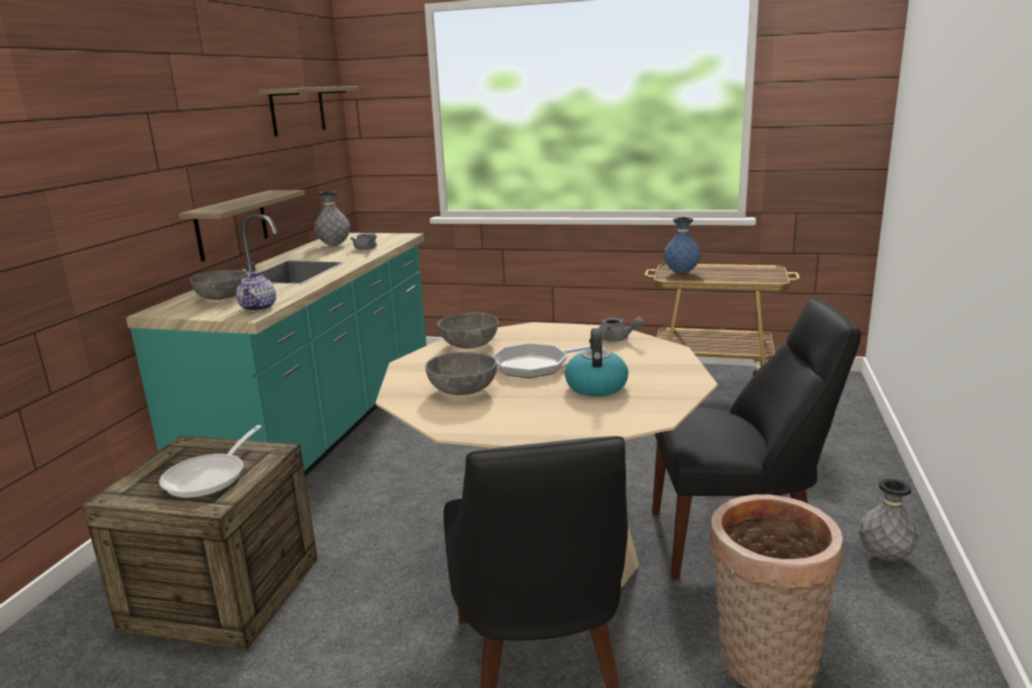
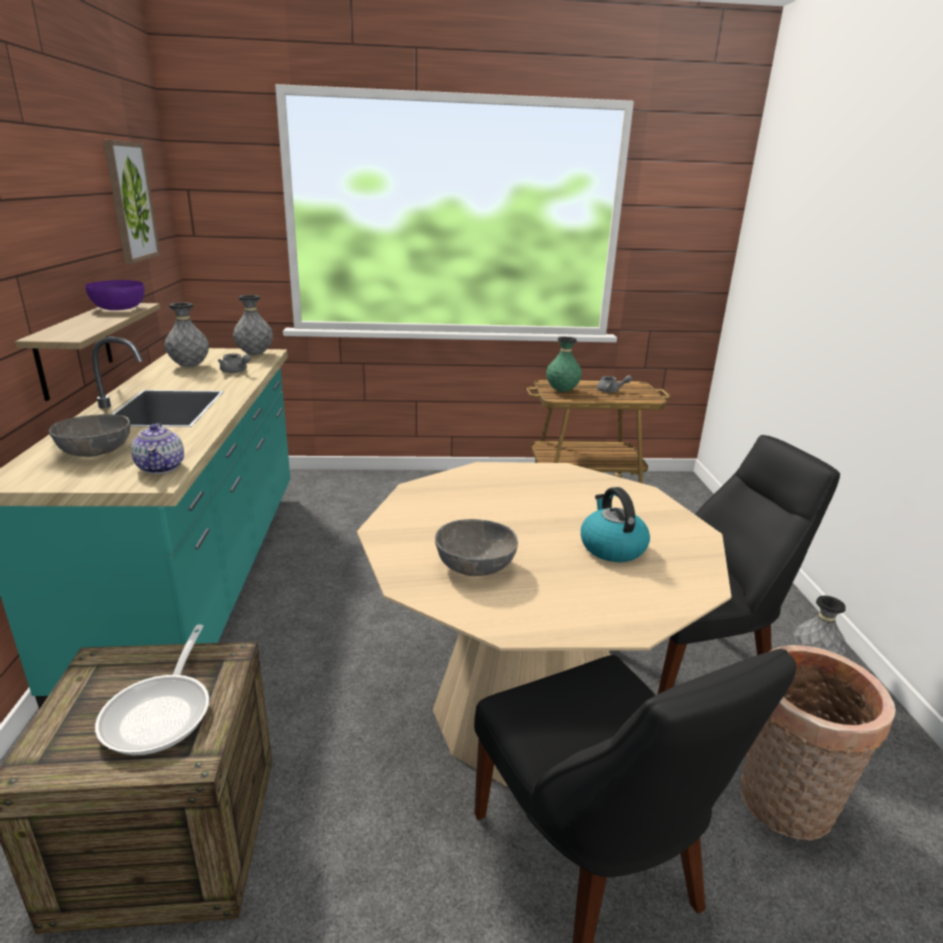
camera: 20 degrees left, 5 degrees up
shelf [258,86,359,136] -> picture [103,140,160,264]
grey bowl [437,312,498,349] -> none
frying pan [492,343,603,378] -> none
grey teapot [599,317,644,342] -> grey teapot moved to [597,375,632,393]
blue vase [664,217,701,274] -> green vase [546,337,582,392]
none -> purple bowl [85,280,145,310]
none -> grey vase [233,295,273,355]

